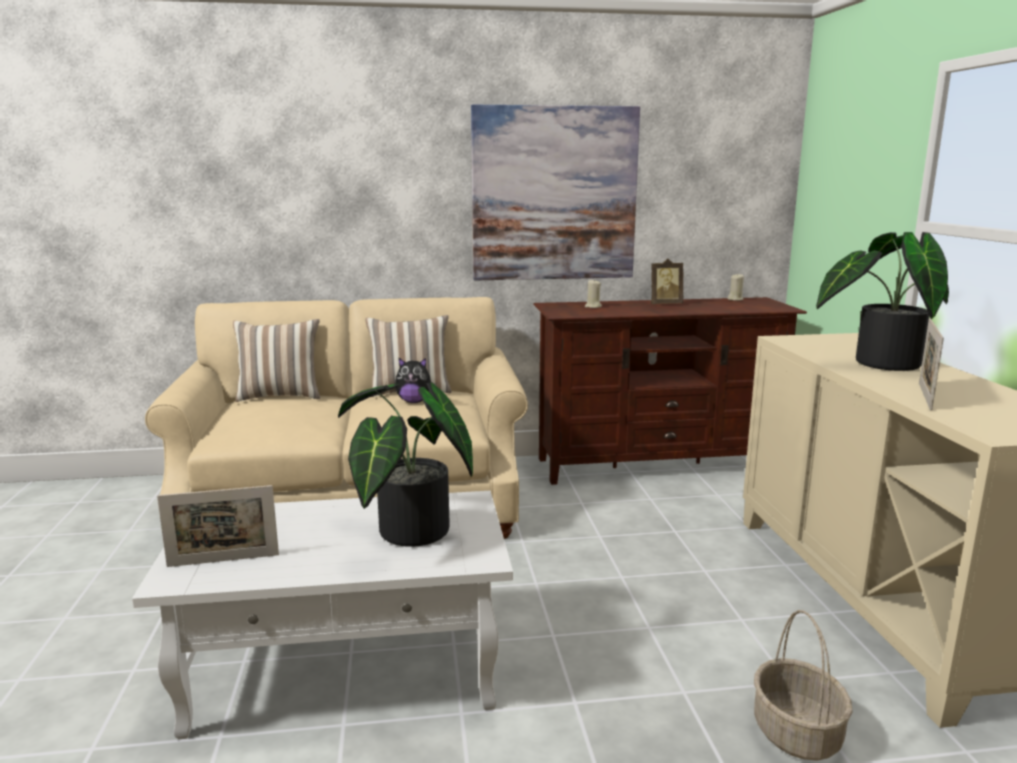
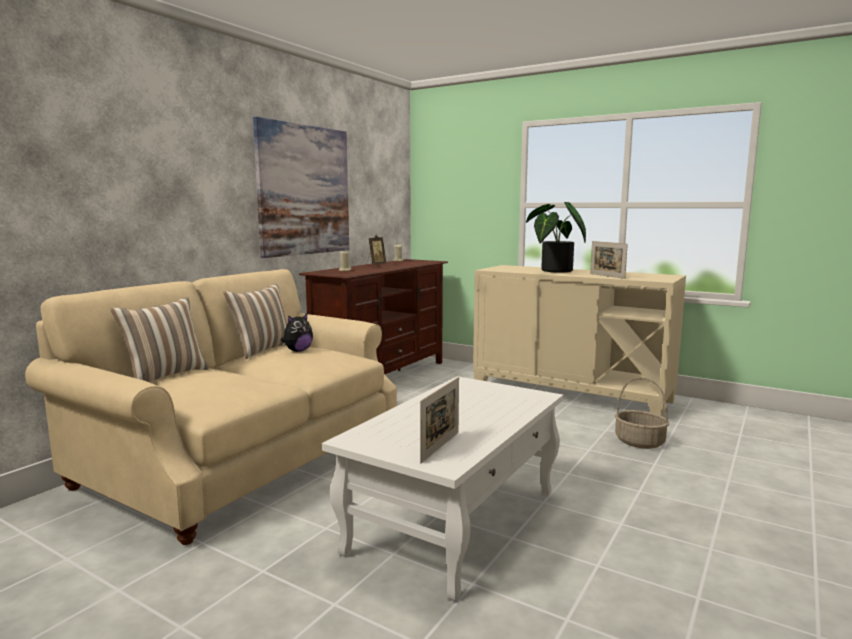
camera: 50 degrees left, 5 degrees down
potted plant [338,382,473,547] -> none

